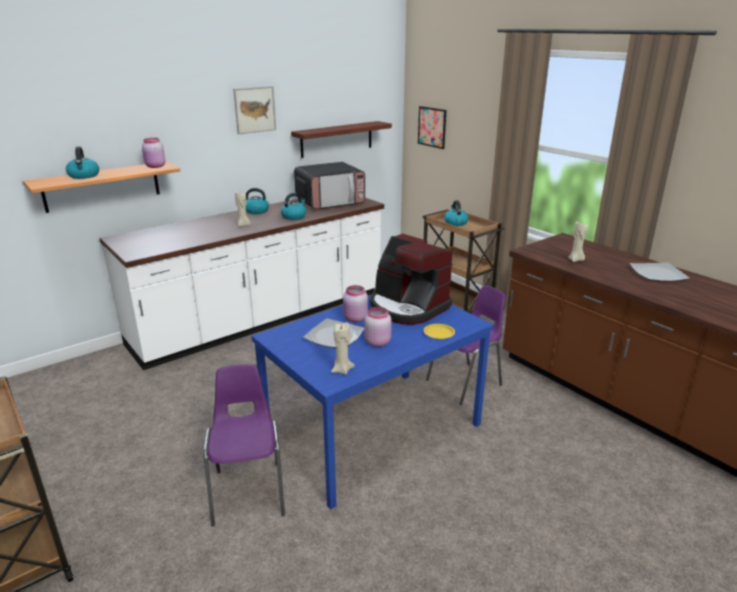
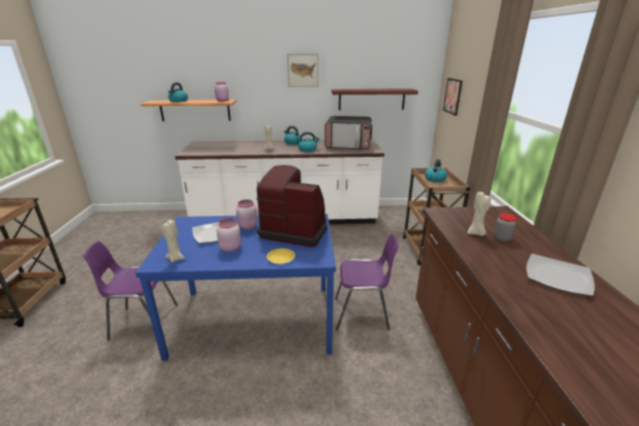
camera: 35 degrees right, 0 degrees up
purple chair [204,364,285,526] -> purple chair turned 120 degrees counterclockwise [83,241,178,341]
coffee machine [370,234,453,325] -> coffee machine turned 120 degrees clockwise [256,165,328,247]
none -> jar [494,213,517,242]

